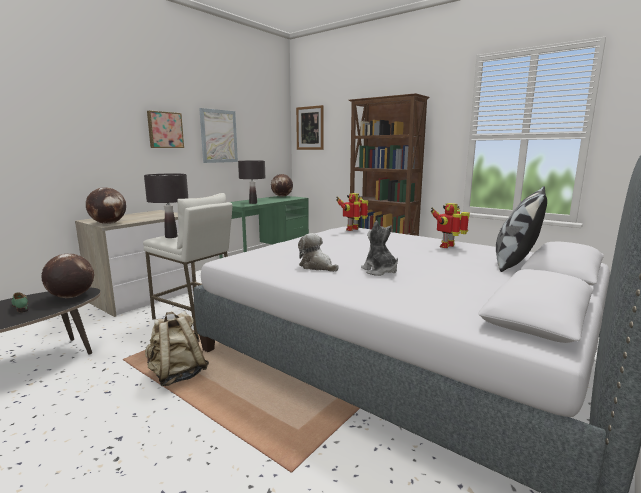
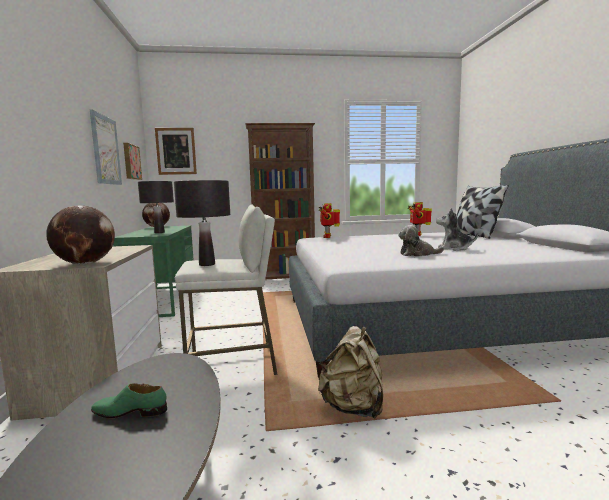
camera: 45 degrees left, 5 degrees down
globe [41,254,94,298] -> none
picture [147,111,184,148] -> picture moved to [123,143,142,180]

